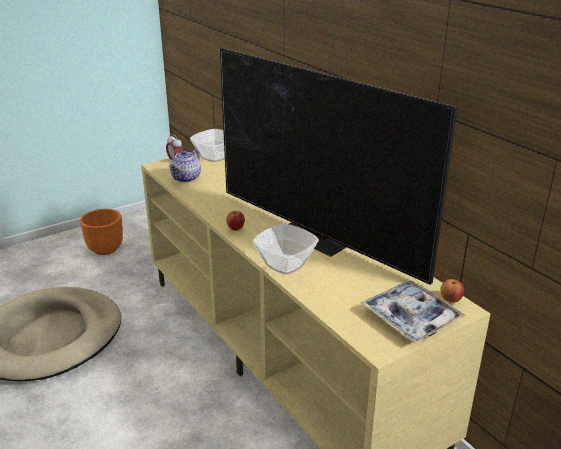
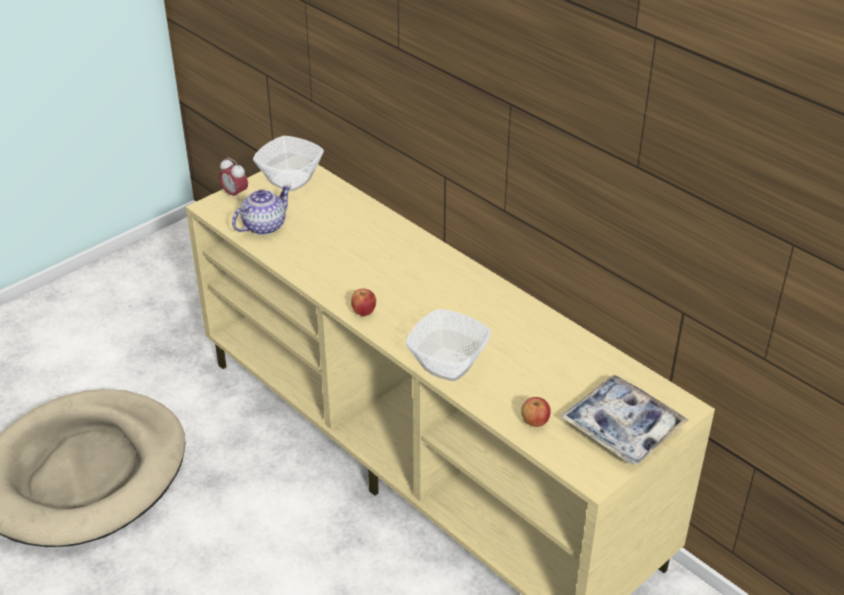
camera: 10 degrees left, 10 degrees up
orange planter [80,209,123,255] -> none
teapot [169,149,201,183] -> teapot turned 150 degrees counterclockwise [232,185,291,235]
television [220,48,457,285] -> none
apple [440,279,464,302] -> apple moved to [521,397,551,427]

